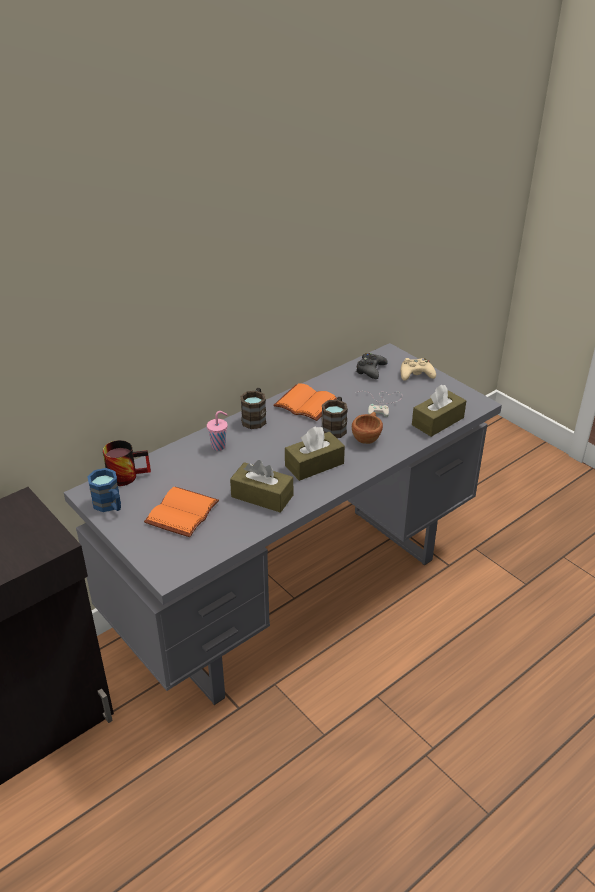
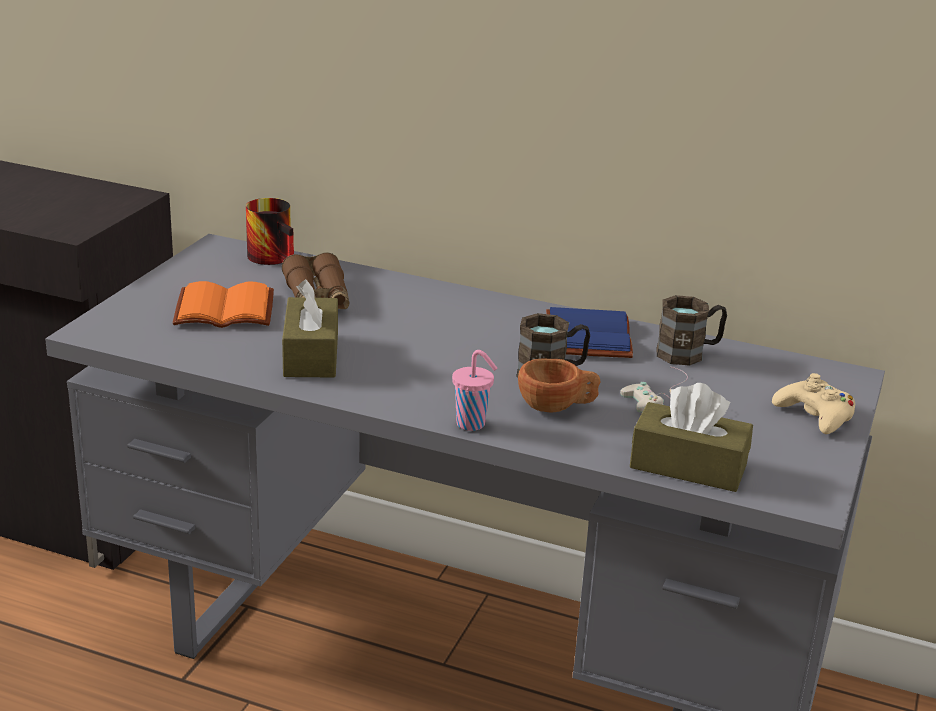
camera: 60 degrees right, 10 degrees down
blue mug [87,468,121,512] -> none
pink cup [207,411,228,451] -> pink cup moved to [452,350,497,431]
brown mug [240,388,266,429] -> brown mug moved to [656,295,727,366]
orange book [273,383,337,421] -> blue book [546,307,633,358]
brown tissue box [285,426,345,481] -> none
black game controller [356,353,388,379] -> none
none -> brown binoculars [282,252,349,309]

